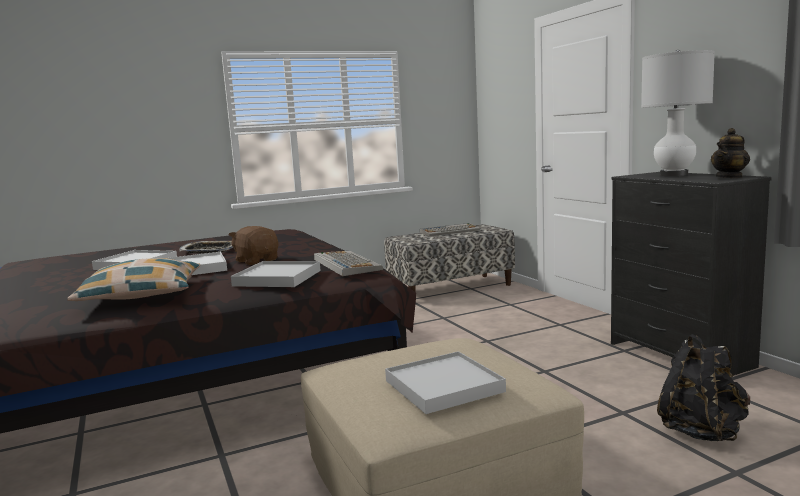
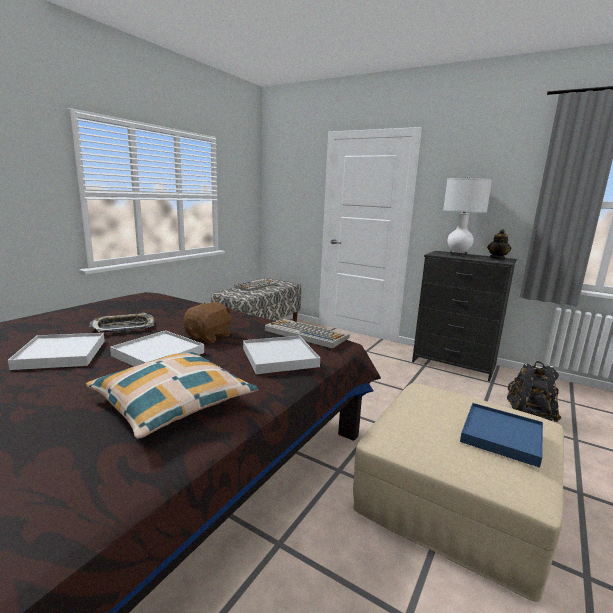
camera: 35 degrees left, 5 degrees up
brown plush toy [229,226,278,265] -> brown plush toy turned 105 degrees clockwise [183,302,233,343]
white tray [385,351,506,414] -> blue tray [460,403,543,468]

